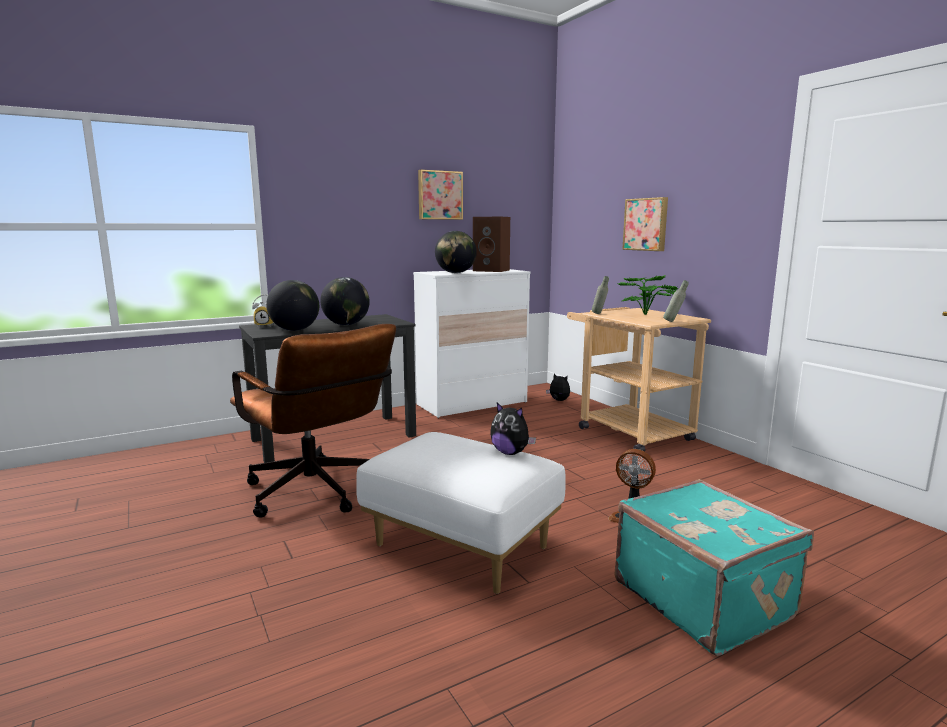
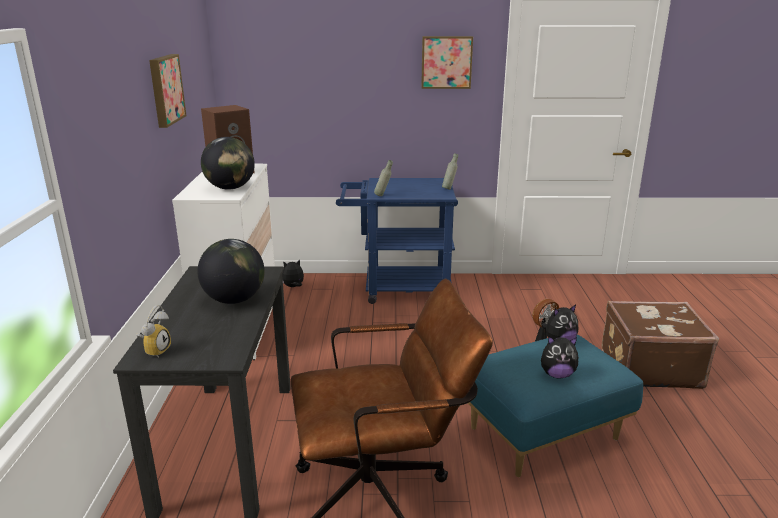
camera: 60 degrees left, 10 degrees up
globe [266,280,319,331] -> none
white ottoman [357,432,566,594] -> blue ottoman [468,335,643,477]
beige cart [567,307,711,452] -> blue cart [336,178,458,304]
turquoise suitcase [614,479,814,656] -> brown suitcase [602,301,719,389]
potted plant [618,275,678,315] -> none
picture [622,197,668,251] -> picture moved to [421,36,473,89]
none -> plush toy [541,336,579,378]

